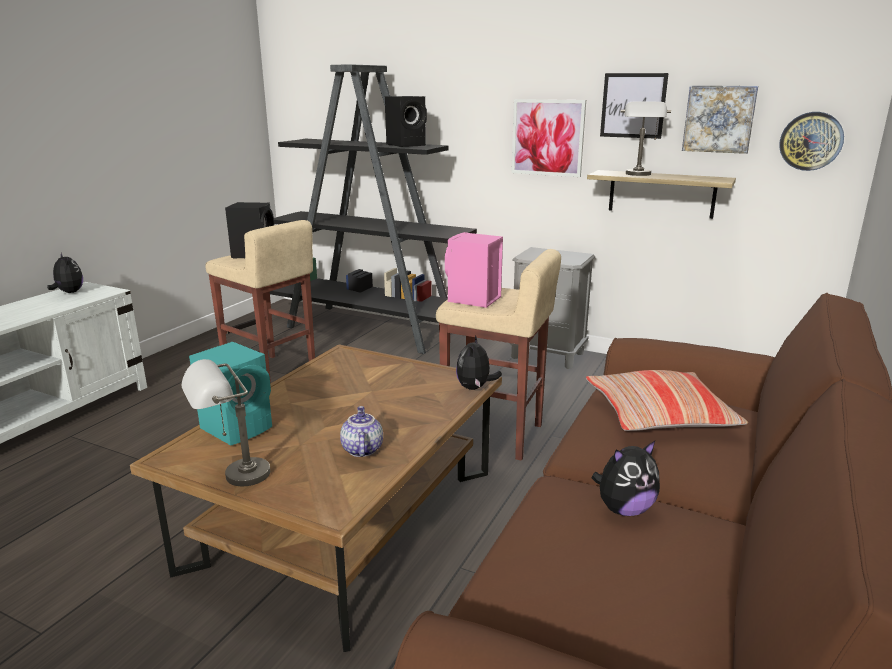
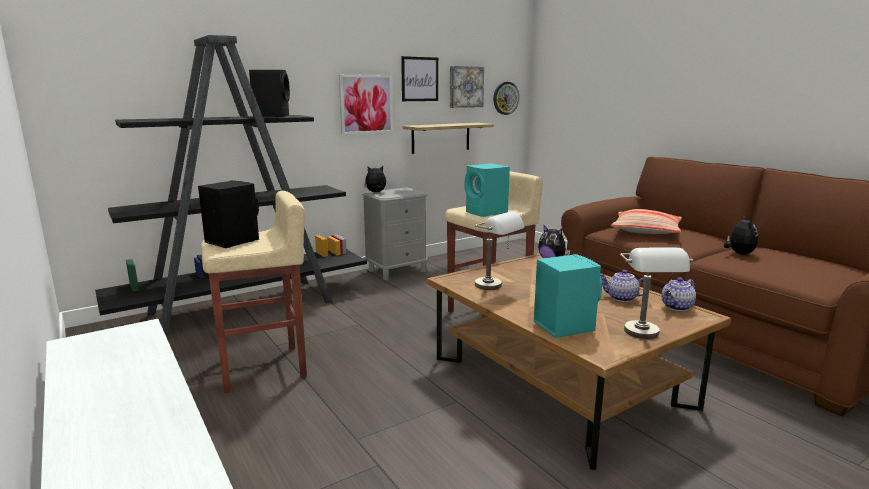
camera: 60 degrees left, 5 degrees down
plush toy [47,252,83,293] -> plush toy moved to [364,166,386,192]
pink speaker [445,232,503,308] -> turquoise speaker [465,163,510,217]
grey table lamp [621,102,671,176] -> grey table lamp moved to [475,212,524,290]
none -> teapot [661,278,696,311]

